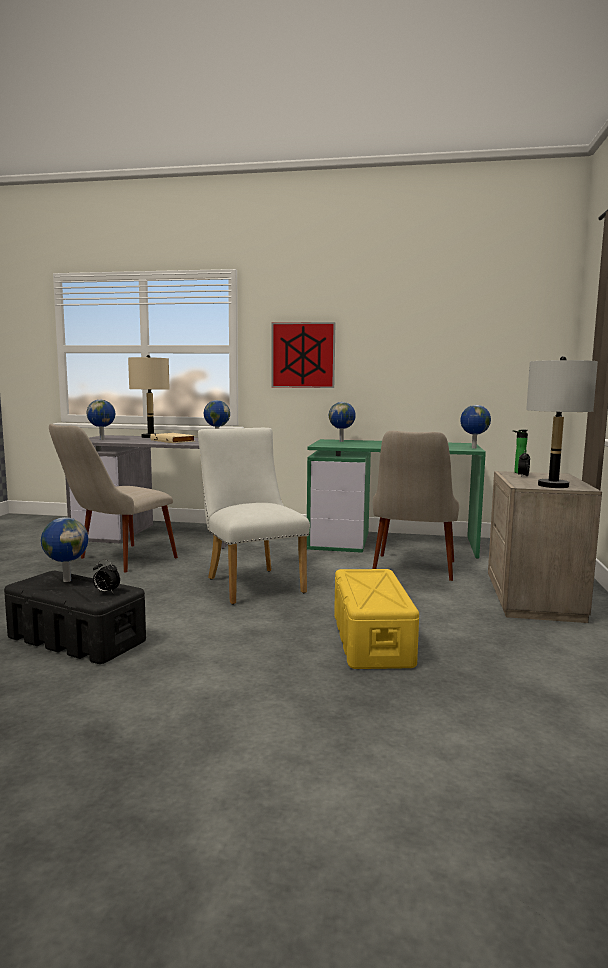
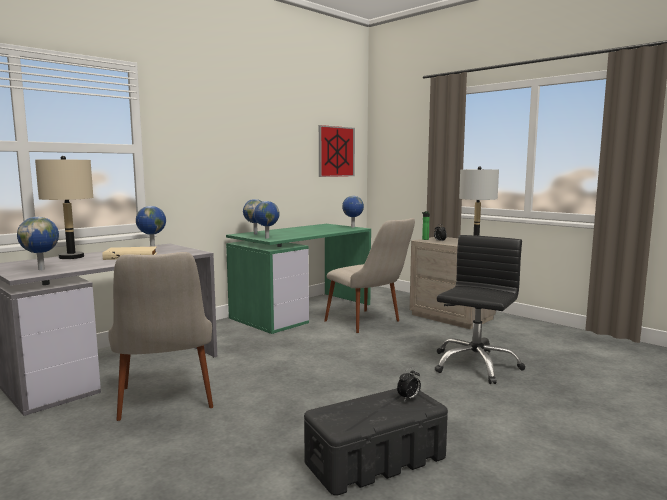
camera: 55 degrees left, 0 degrees up
globe [41,517,88,582] -> globe moved to [254,201,280,238]
white chair [198,428,310,605] -> none
picture [271,322,335,388] -> picture moved to [319,125,355,177]
yellow storage box [334,569,419,669] -> black office chair [434,235,525,384]

